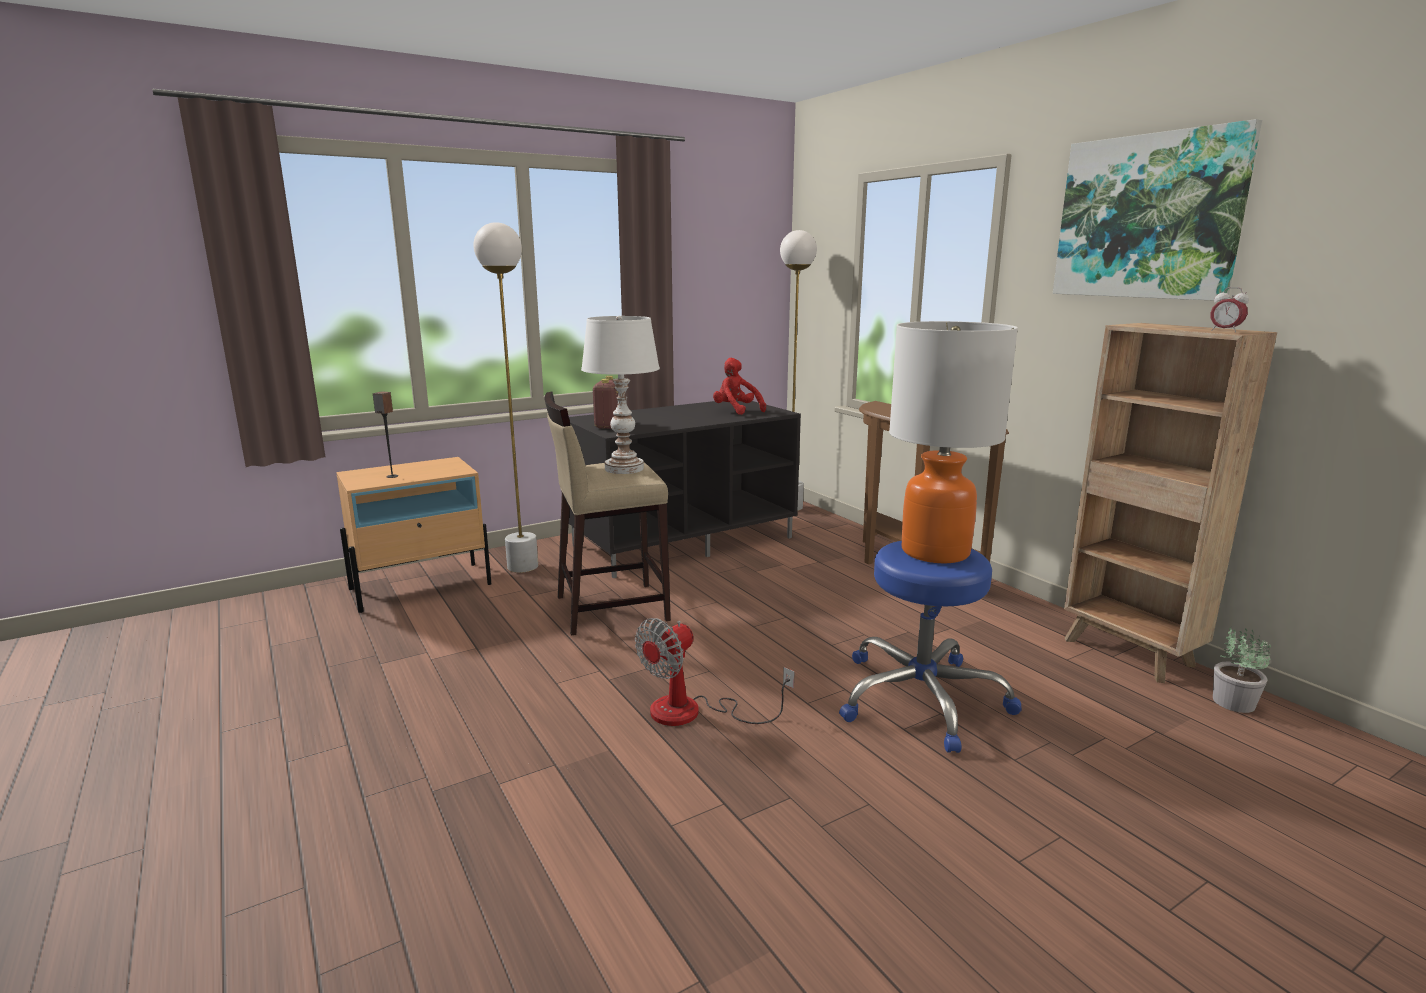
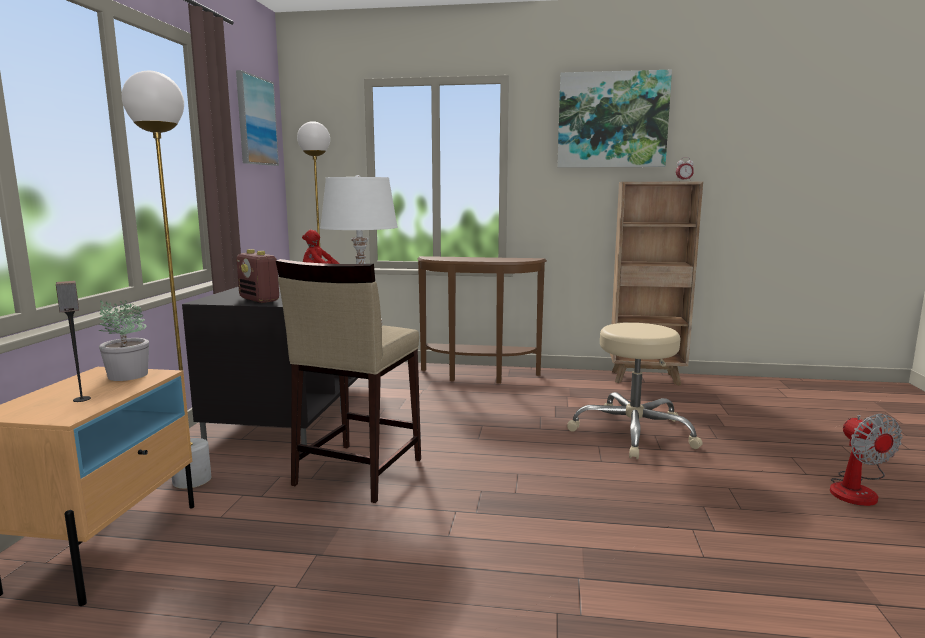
camera: 50 degrees left, 5 degrees down
fan [635,618,795,726] -> fan moved to [830,414,902,506]
blue stool [839,541,1022,753] -> beige stool [567,323,703,459]
table lamp [889,321,1018,563] -> none
potted plant [1213,627,1271,713] -> potted plant moved to [99,300,149,381]
none -> picture [236,70,279,166]

